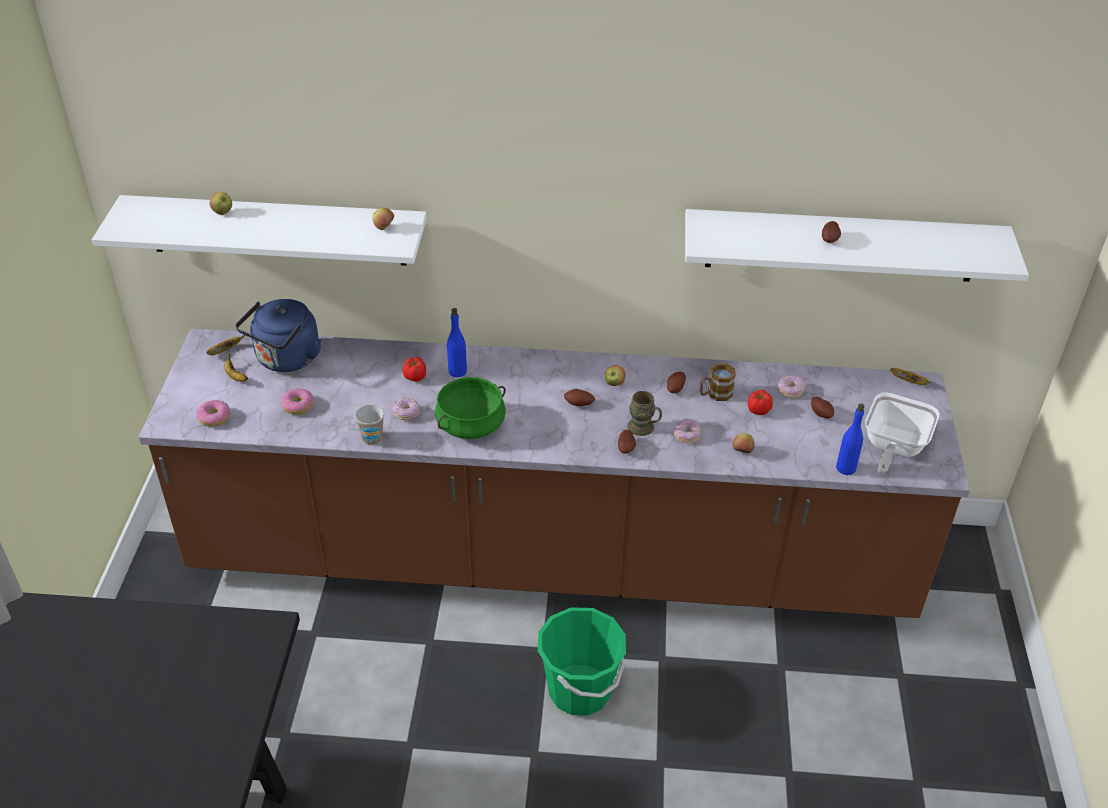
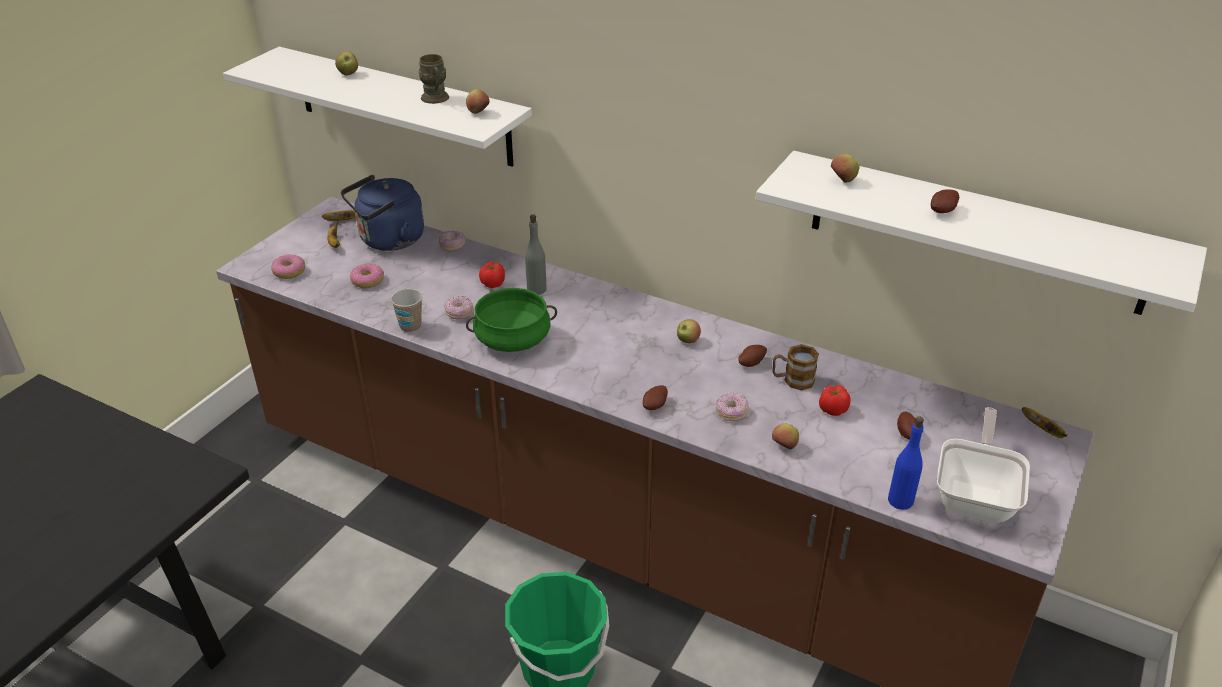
camera: 25 degrees right, 5 degrees down
blue bottle [447,308,467,377] -> grey bottle [525,214,547,295]
potato [564,389,595,406] -> none
brown mug [627,391,662,436] -> brown mug moved to [418,54,449,104]
donut [778,375,805,398] -> donut moved to [439,231,465,251]
frying pan [865,392,940,474] -> frying pan turned 150 degrees clockwise [937,407,1030,523]
none -> apple [831,154,859,183]

